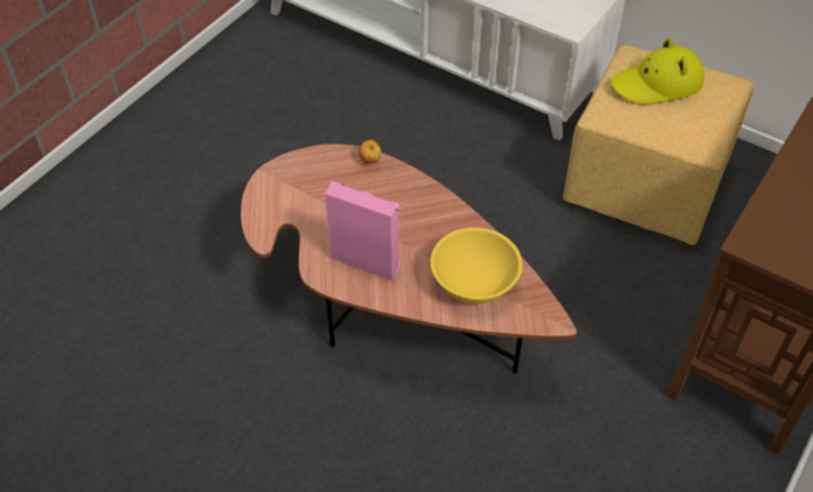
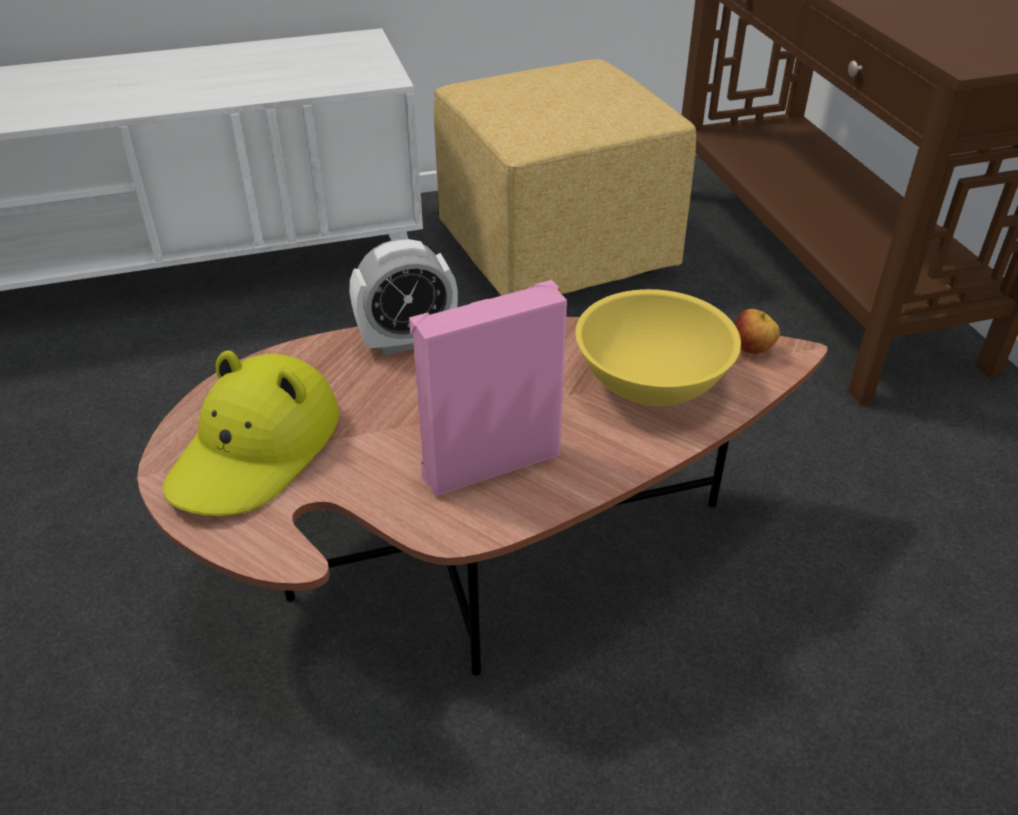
camera: 50 degrees left, 10 degrees down
apple [359,139,381,164] -> apple moved to [735,309,780,354]
yellow hat [611,38,704,105] -> yellow hat moved to [163,350,339,516]
none -> alarm clock [349,239,458,355]

